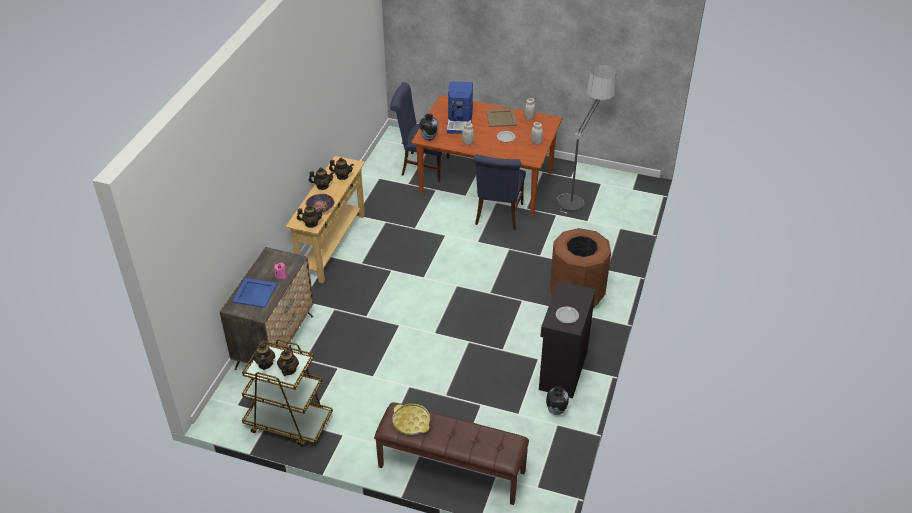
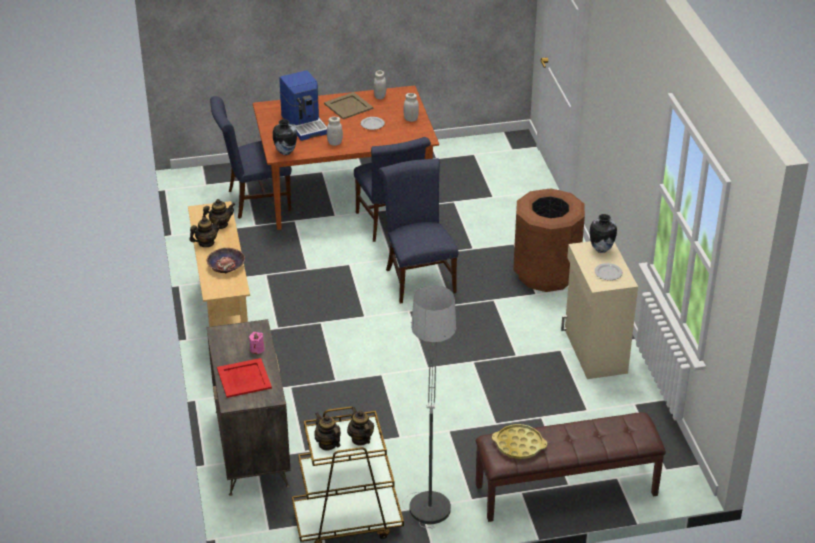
camera: 30 degrees left, 5 degrees down
blue tray [232,278,277,308] -> red tray [217,358,272,398]
teapot [297,205,324,228] -> none
black cabinet [539,281,596,398] -> beige cabinet [561,241,638,379]
vase [546,386,569,415] -> vase moved to [589,214,617,253]
floor lamp [557,65,616,214] -> floor lamp moved to [402,285,456,528]
none -> blue chair [378,158,459,304]

